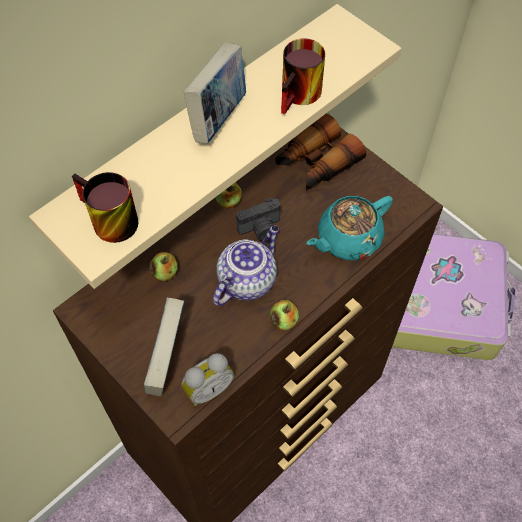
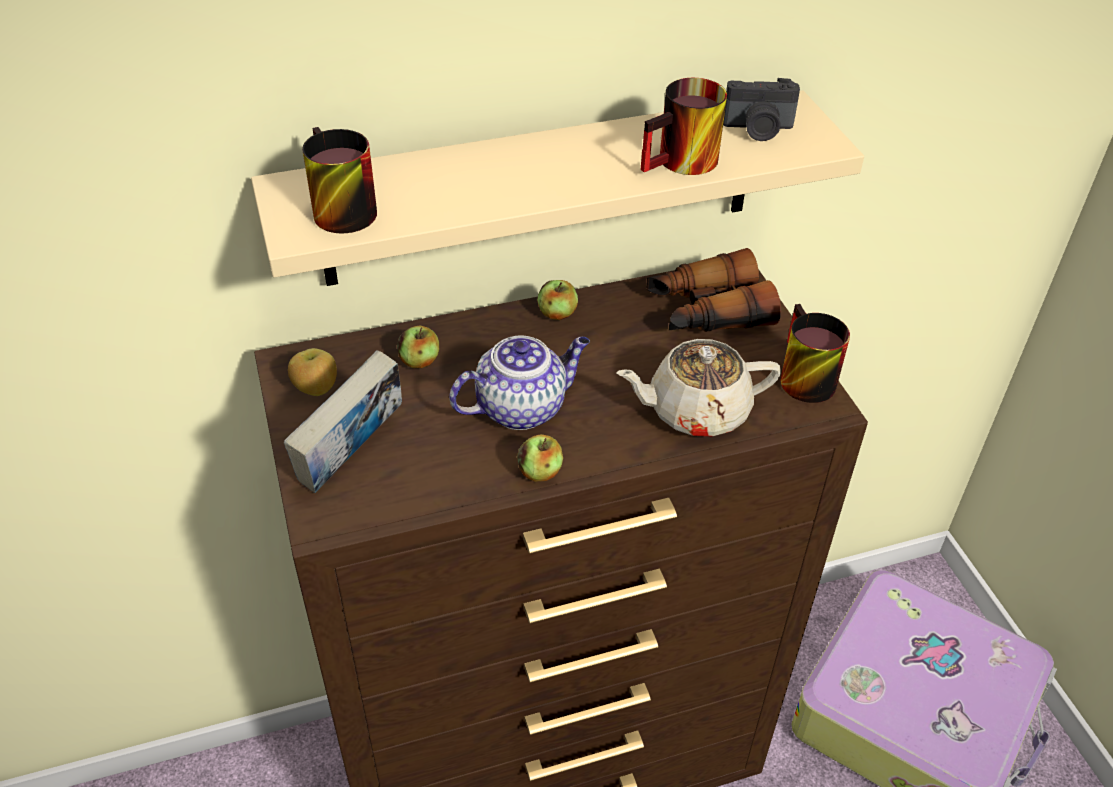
camera: 25 degrees right, 15 degrees down
alarm clock [182,353,234,407] -> none
book [184,43,246,144] -> none
camera [236,198,280,241] -> camera moved to [723,78,800,141]
turquoise teapot [307,196,393,260] -> beige teapot [616,339,781,437]
none -> apple [288,348,337,396]
none -> mug [780,304,850,403]

